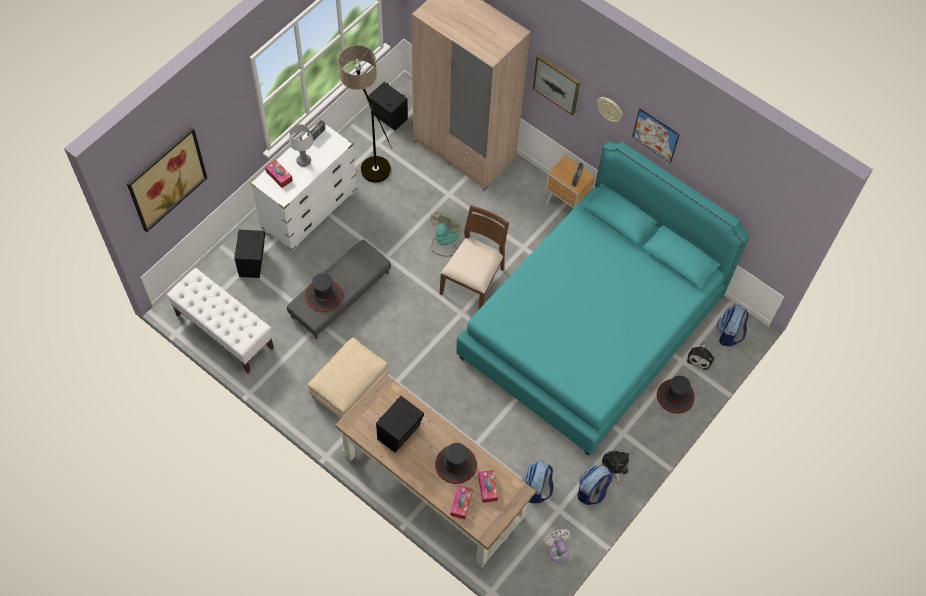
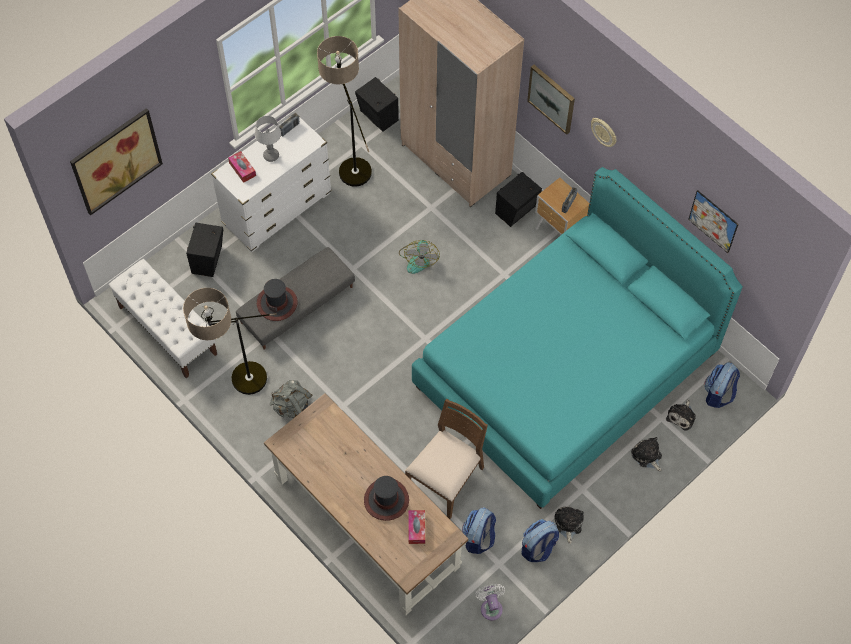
camera: 10 degrees right, 0 degrees up
beige ottoman [308,337,388,419] -> grey backpack [270,380,312,418]
black speaker [376,396,424,453] -> black speaker moved to [495,172,542,227]
fan [431,212,460,257] -> fan turned 150 degrees clockwise [399,240,440,274]
brown chair [440,205,509,309] -> brown chair moved to [405,399,488,519]
tissue box [450,485,473,519] -> none
picture [632,108,680,163] -> picture moved to [688,190,739,253]
hat [657,376,695,414] -> plush toy [631,437,662,471]
none -> floor lamp [183,288,277,395]

